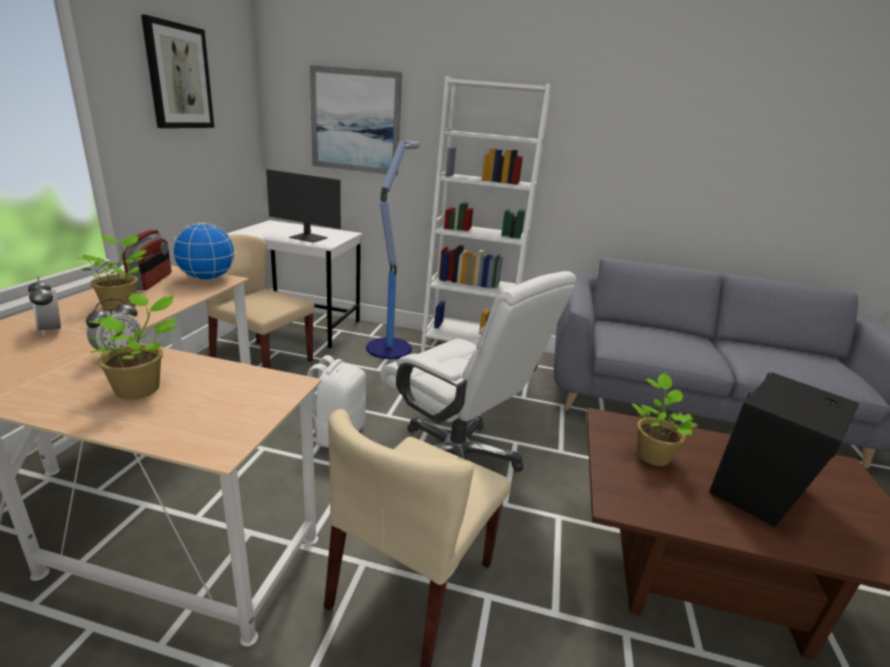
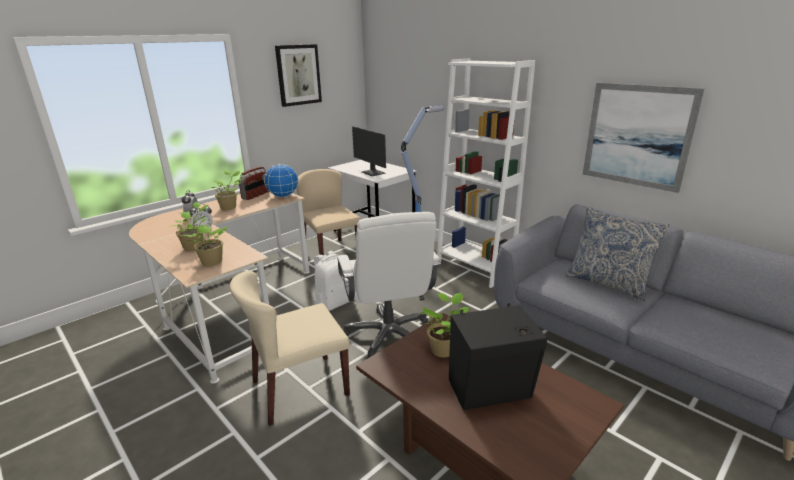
camera: 35 degrees right, 0 degrees up
picture [310,65,402,175] -> picture moved to [583,83,704,193]
none -> potted plant [182,224,227,266]
none -> pillow [566,207,669,301]

